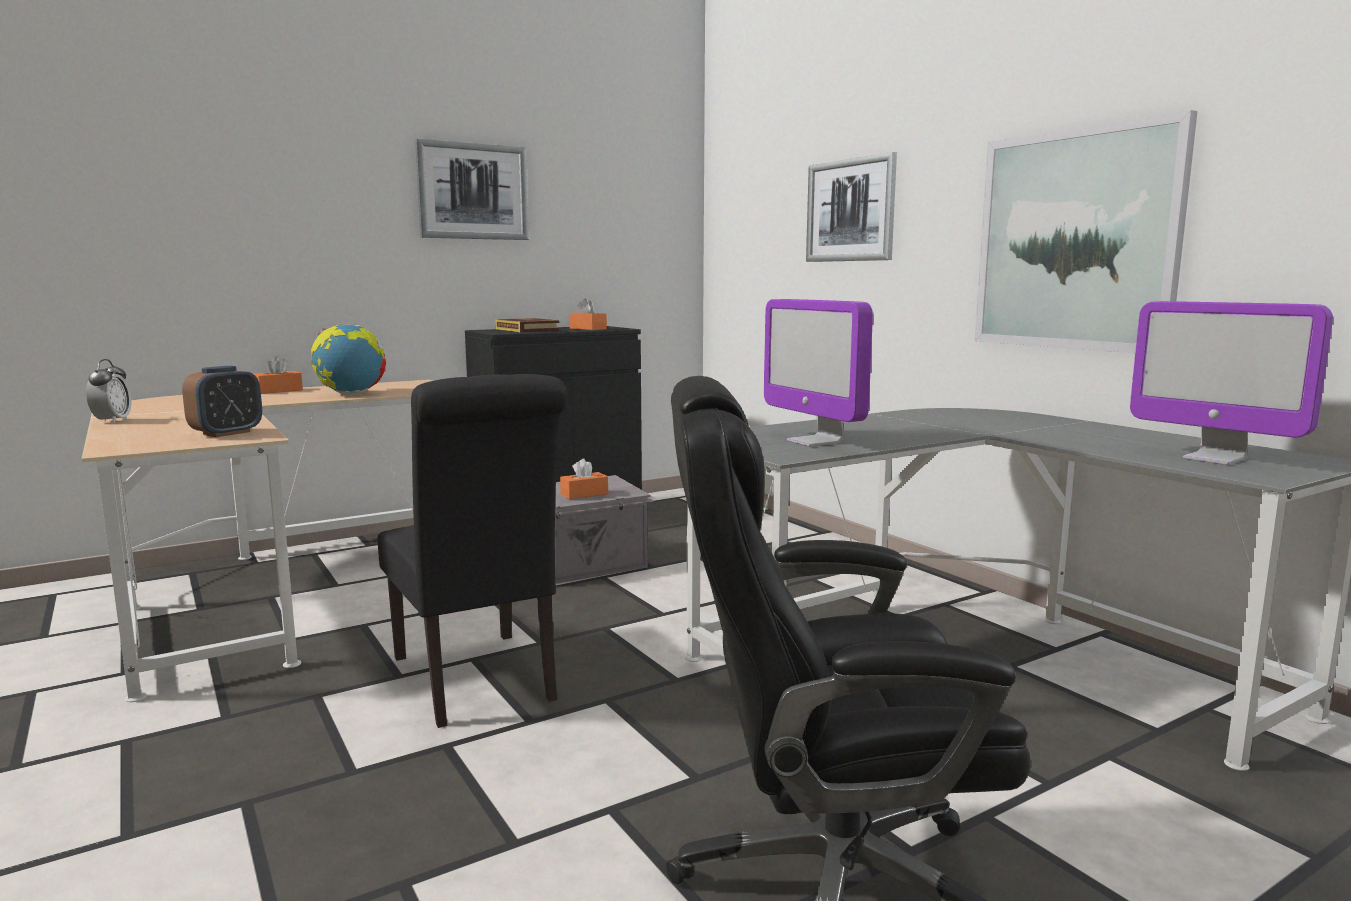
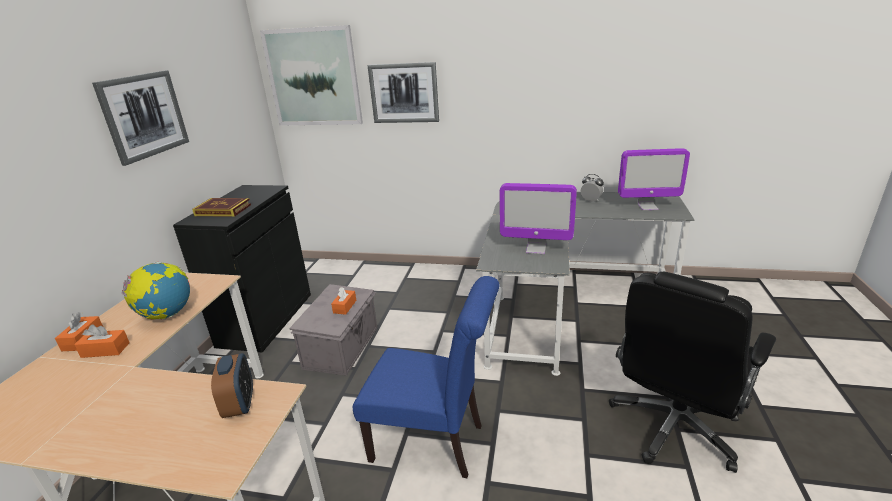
camera: 45 degrees left, 15 degrees up
alarm clock [86,359,131,423] -> alarm clock moved to [581,174,604,202]
black chair [378,374,568,728] -> blue chair [353,276,499,478]
orange tissue box [569,298,607,330] -> orange tissue box moved to [74,324,130,358]
picture [975,110,1197,353] -> picture moved to [260,25,363,126]

